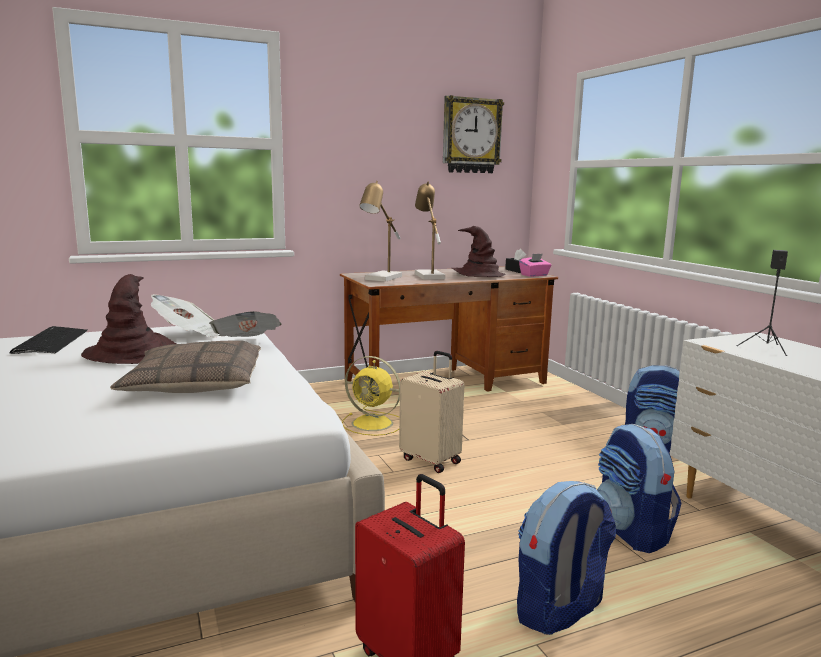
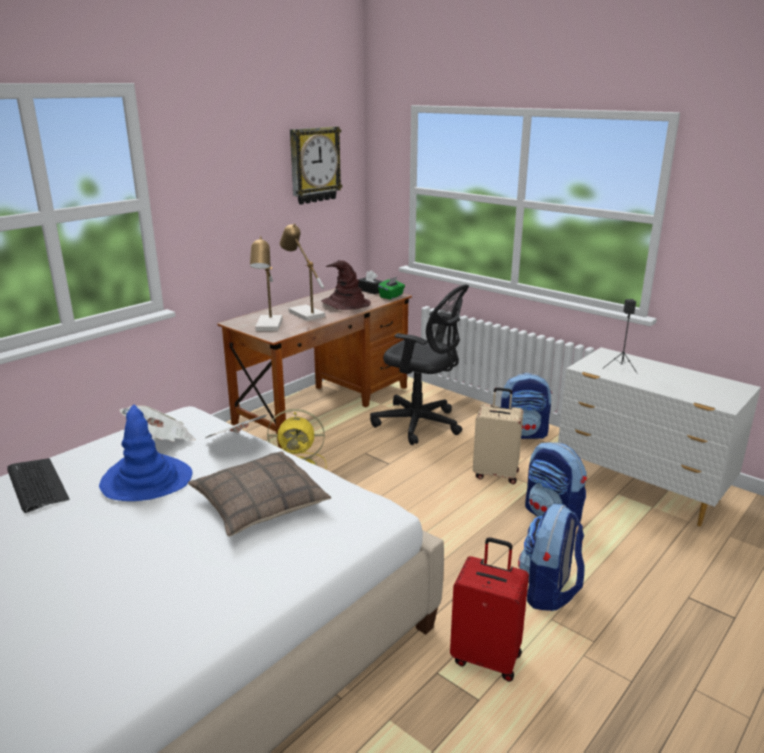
camera: 25 degrees left, 10 degrees up
brown hat [81,274,176,364] -> blue hat [99,404,192,501]
beige suitcase [399,351,464,473] -> beige suitcase moved to [473,387,523,484]
pink tissue box [519,254,551,277] -> green tissue box [378,277,405,299]
none -> black office chair [370,284,469,445]

